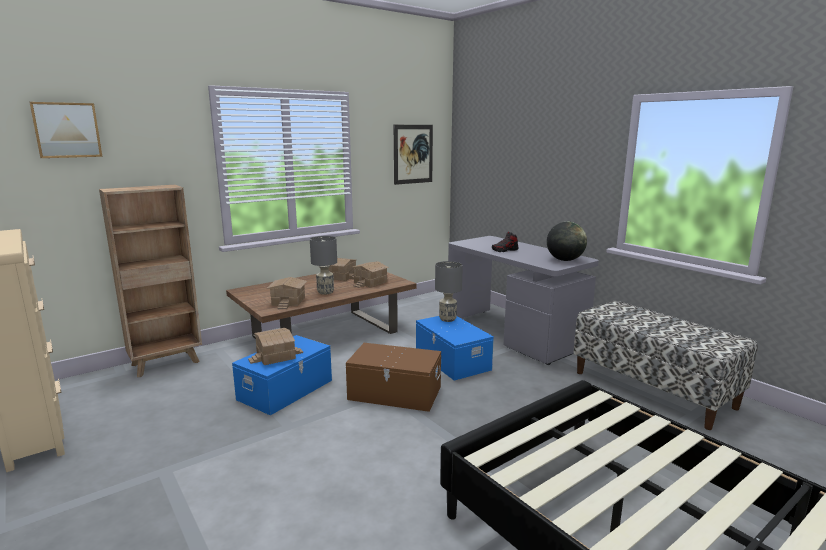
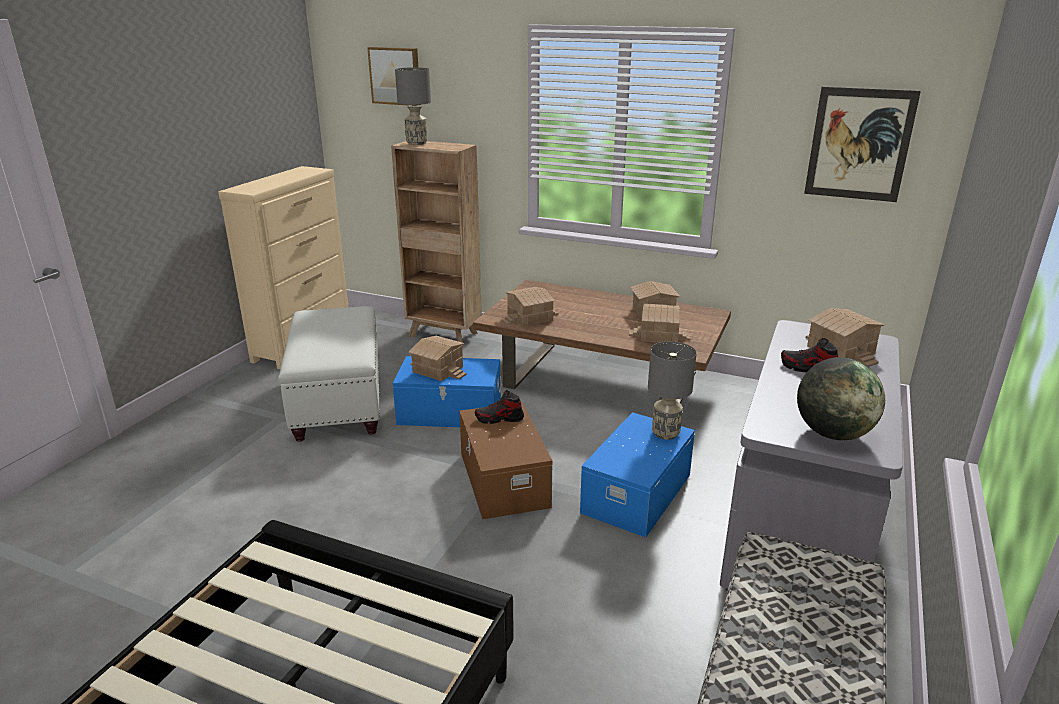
camera: 60 degrees right, 10 degrees up
grey table lamp [310,236,337,295] -> grey table lamp moved to [395,67,431,145]
none -> white ottoman [278,306,380,442]
none -> shoe [475,390,524,424]
none -> toy house [806,308,885,367]

